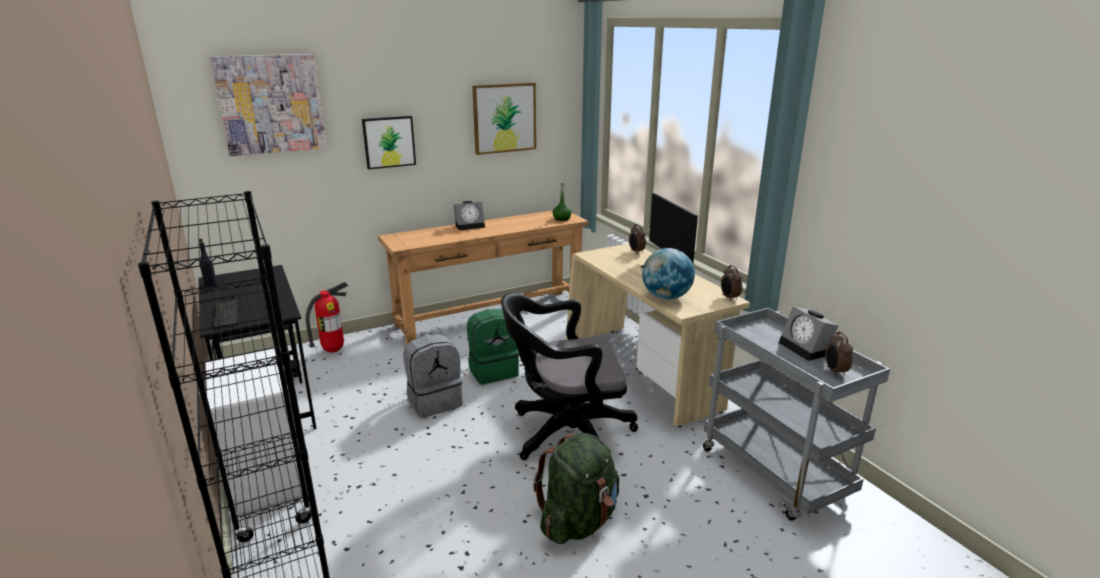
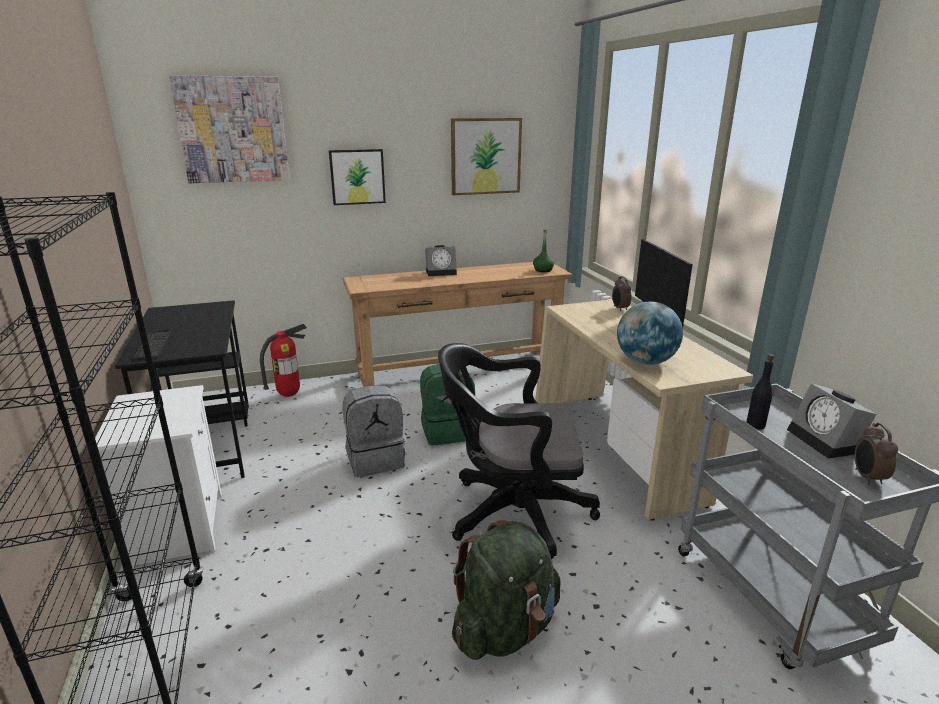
camera: 10 degrees right, 0 degrees up
black bottle [199,238,217,287] -> black bottle moved to [746,354,774,429]
alarm clock [721,265,742,301] -> none

